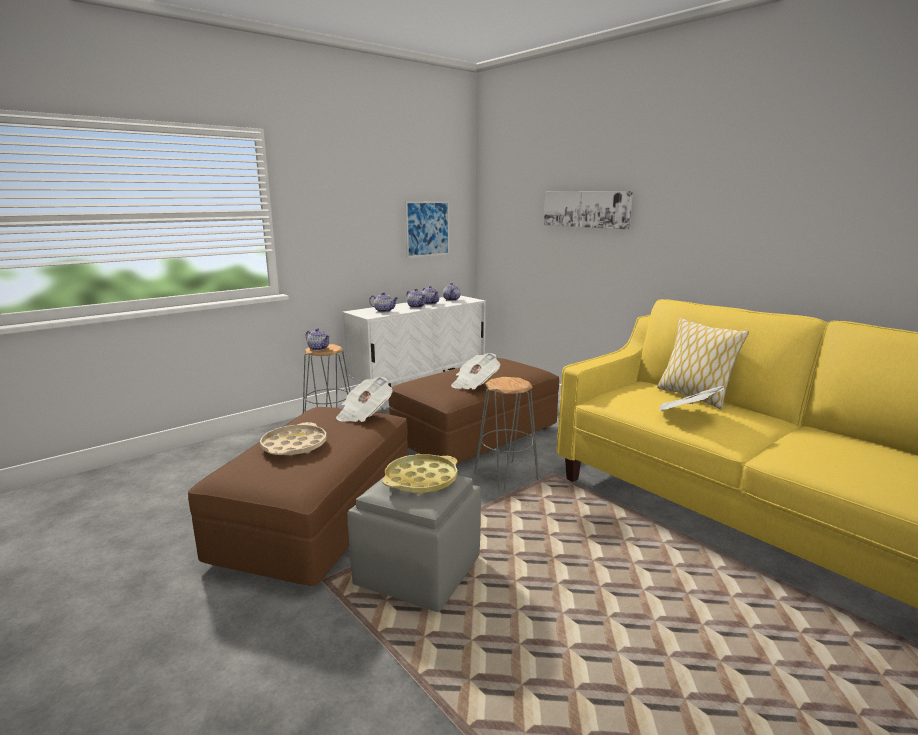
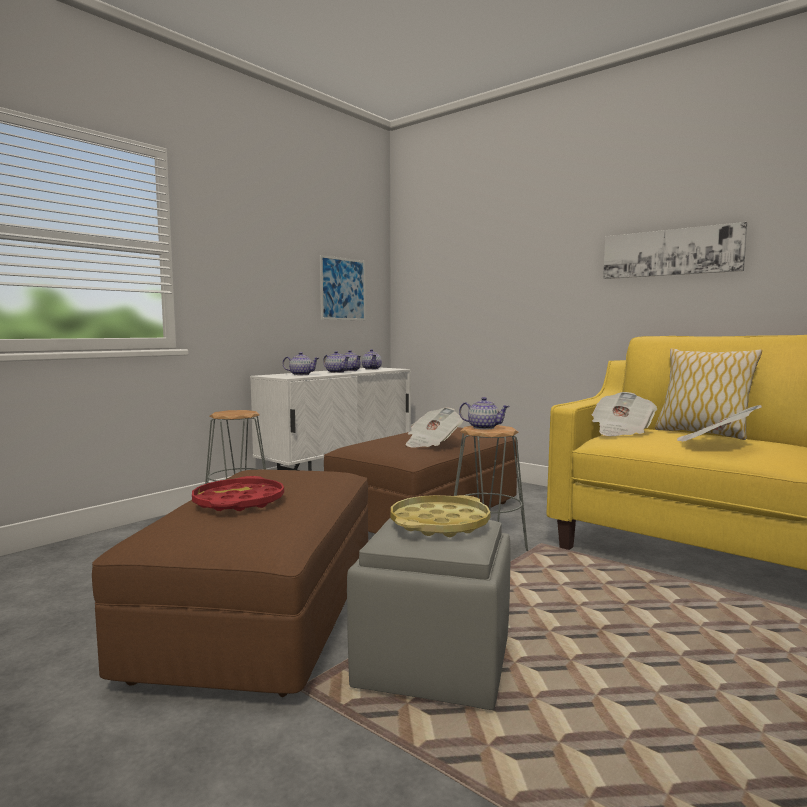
camera: 10 degrees left, 10 degrees down
beige tray [260,422,327,455] -> red tray [192,476,284,511]
teapot [306,328,330,351] -> teapot moved to [459,397,510,430]
newspaper [336,377,393,422] -> newspaper moved to [592,392,657,436]
picture [544,191,633,230] -> picture moved to [603,222,747,279]

